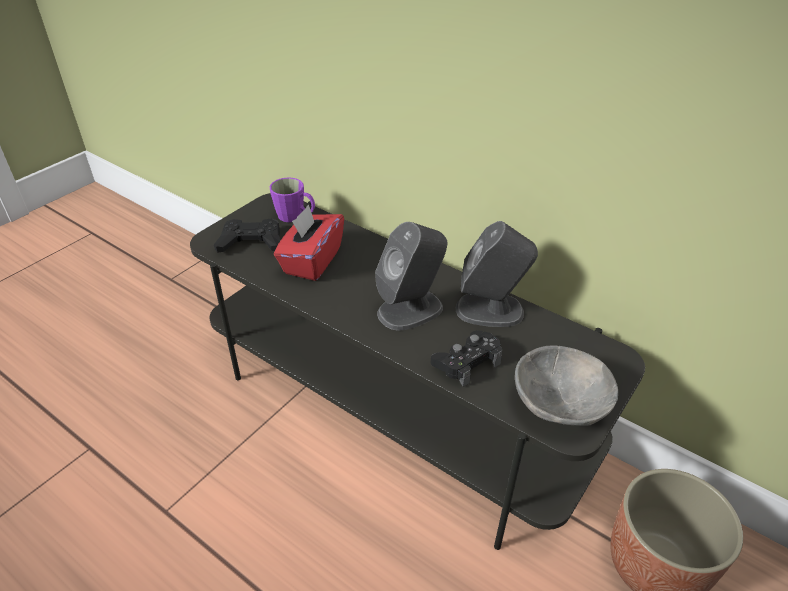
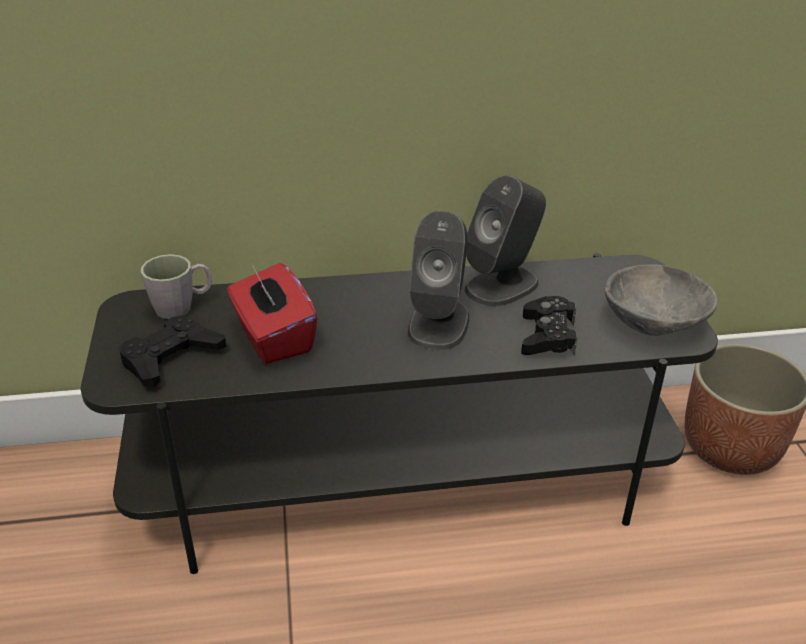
camera: 45 degrees left, 5 degrees down
purple mug [270,177,315,222] -> grey mug [141,254,212,319]

